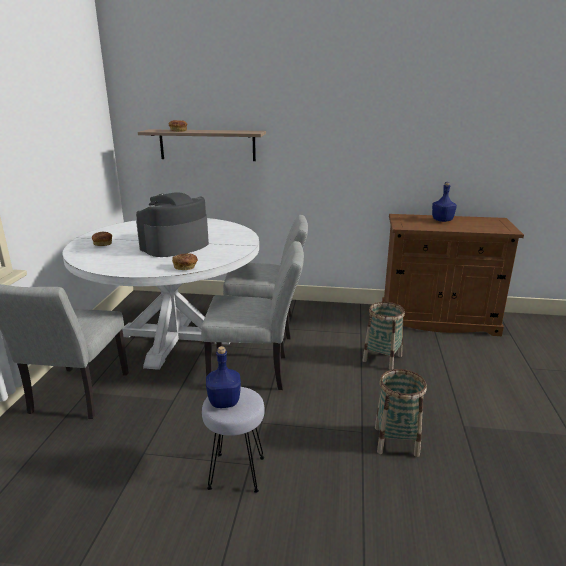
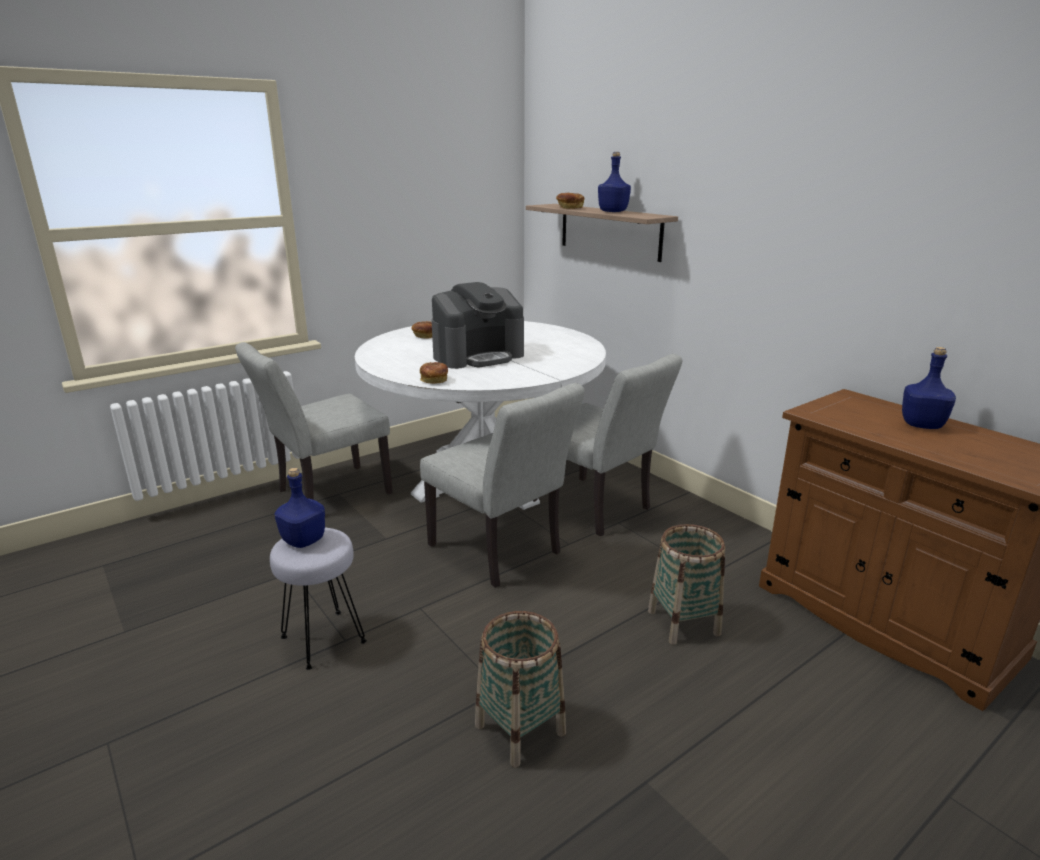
camera: 45 degrees right, 0 degrees up
coffee machine [136,192,209,257] -> coffee machine turned 150 degrees clockwise [431,282,524,369]
none -> blue bottle [598,152,631,212]

